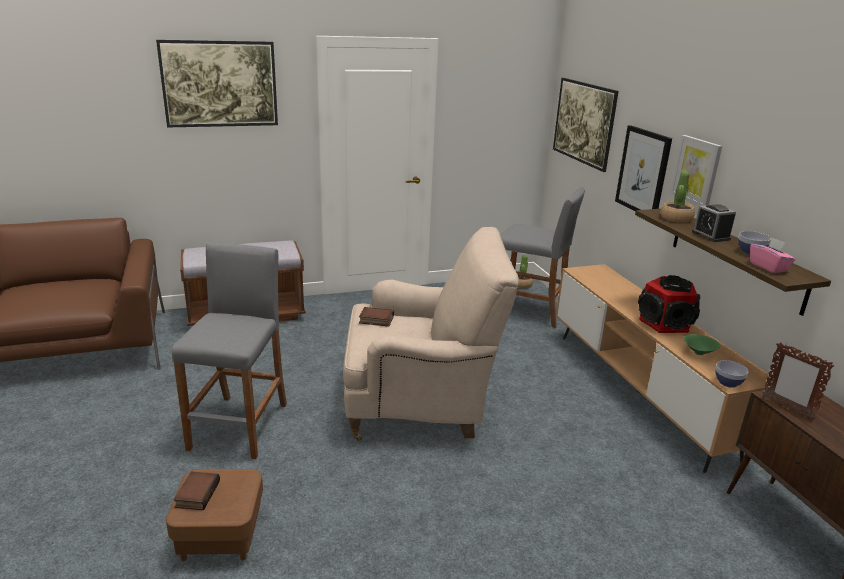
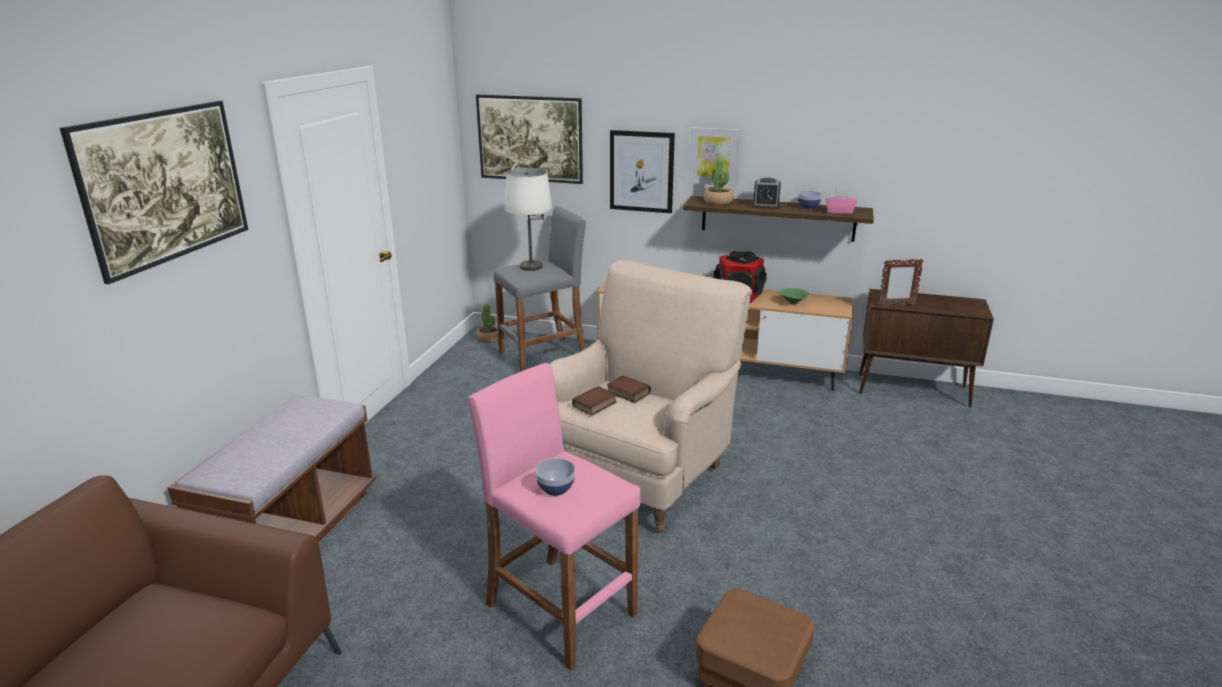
camera: 55 degrees left, 0 degrees up
grey stool [172,242,287,459] -> pink stool [468,363,641,671]
book [174,471,220,510] -> book moved to [607,375,651,403]
bowl [715,360,749,388] -> bowl moved to [535,458,575,496]
none -> white table lamp [505,168,552,271]

